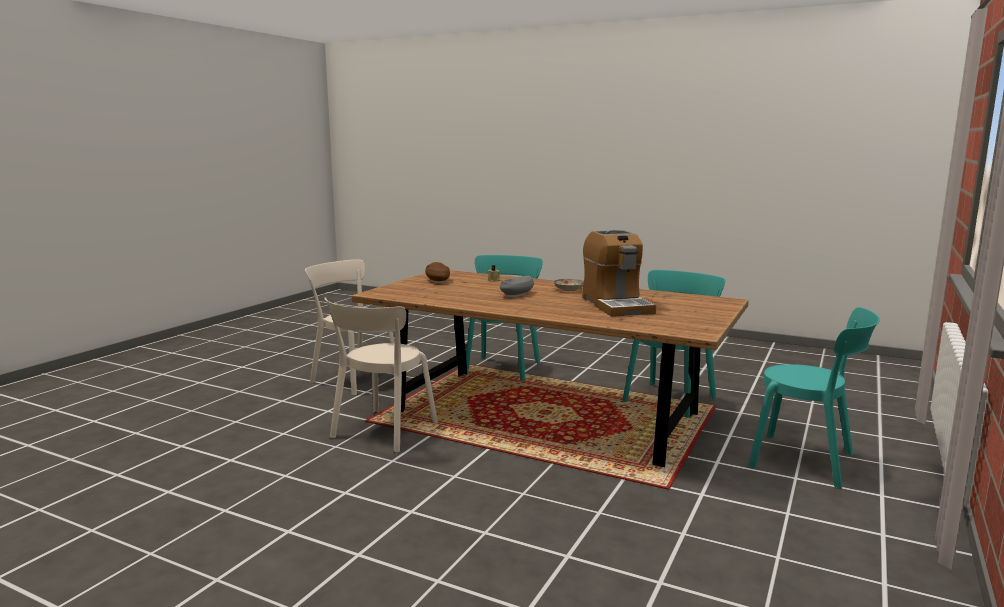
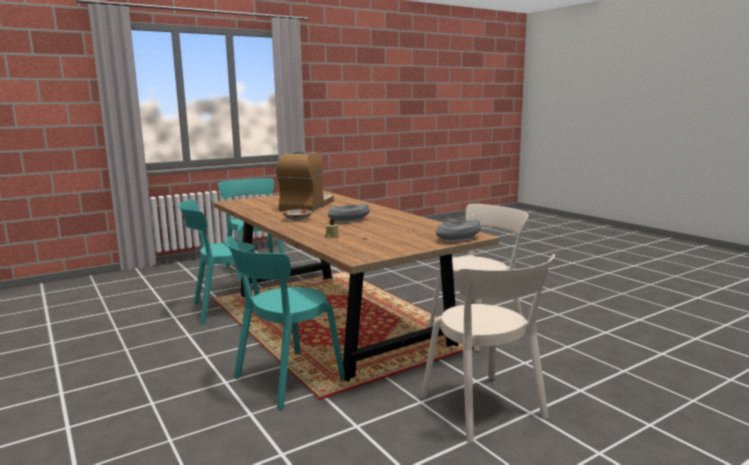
camera: 150 degrees left, 0 degrees up
brown bowl [425,262,450,283] -> none
none -> grey bowl [436,219,481,242]

